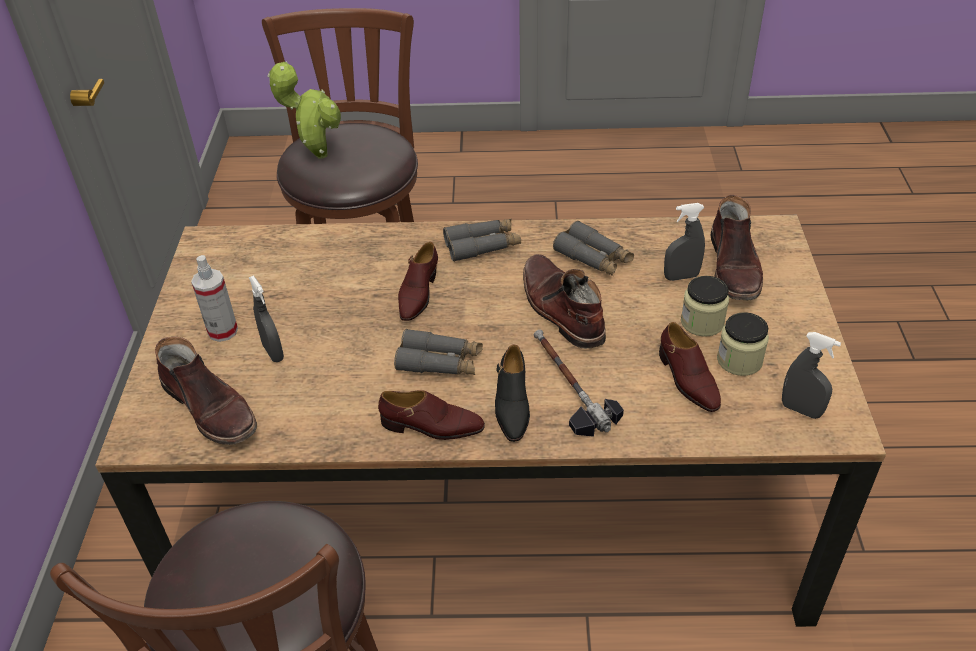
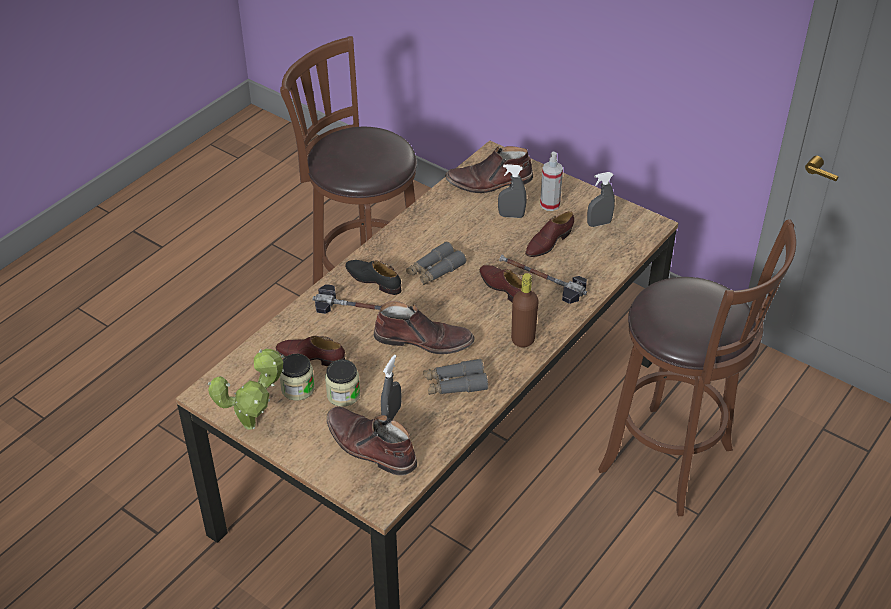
camera: 125 degrees right, 0 degrees up
potted plant [267,61,341,159] -> potted plant moved to [208,348,285,430]
brown shoe [378,390,485,440] -> brown shoe moved to [525,211,574,257]
grey binoculars [443,219,521,262] -> brown bottle [511,273,539,348]
grey spray bottle [782,332,841,419] -> grey spray bottle moved to [587,172,615,227]
none -> hammer [499,255,587,304]

